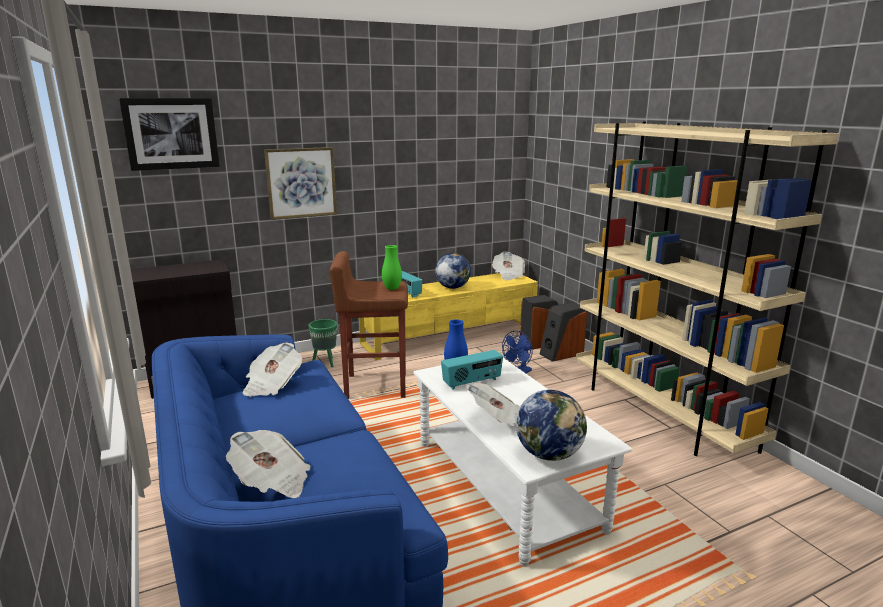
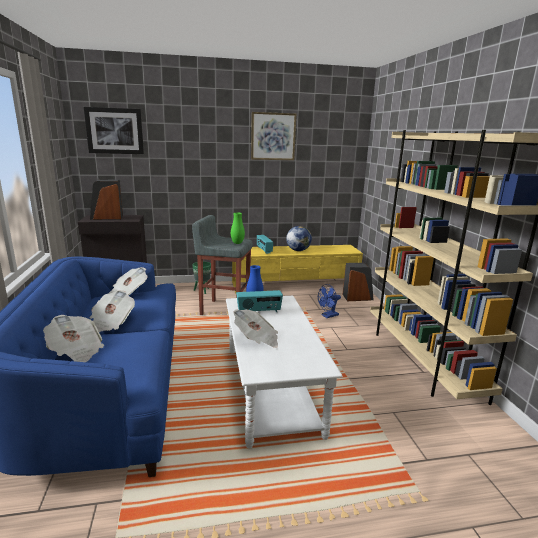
camera: 15 degrees right, 0 degrees up
picture [264,147,337,220] -> picture moved to [251,112,296,160]
brown stool [330,251,408,399] -> grey stool [192,215,253,315]
newspaper [492,252,525,280] -> newspaper moved to [90,290,135,332]
globe [516,390,587,461] -> none
speaker [540,302,587,361] -> speaker moved to [90,179,123,220]

